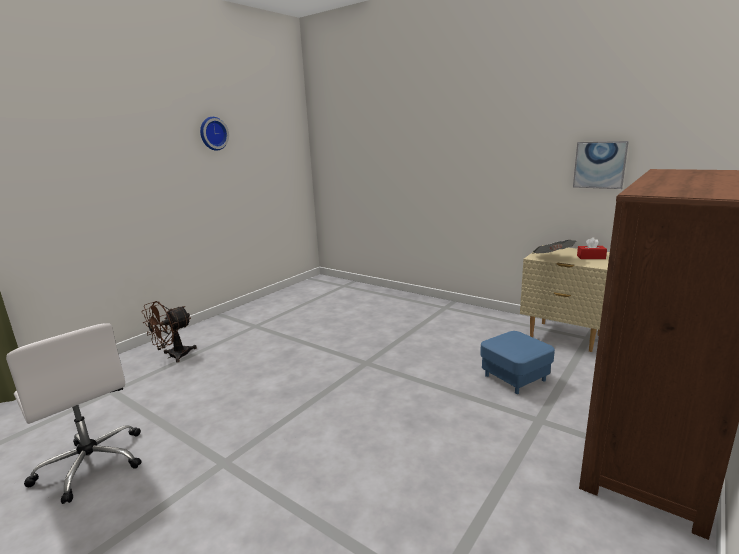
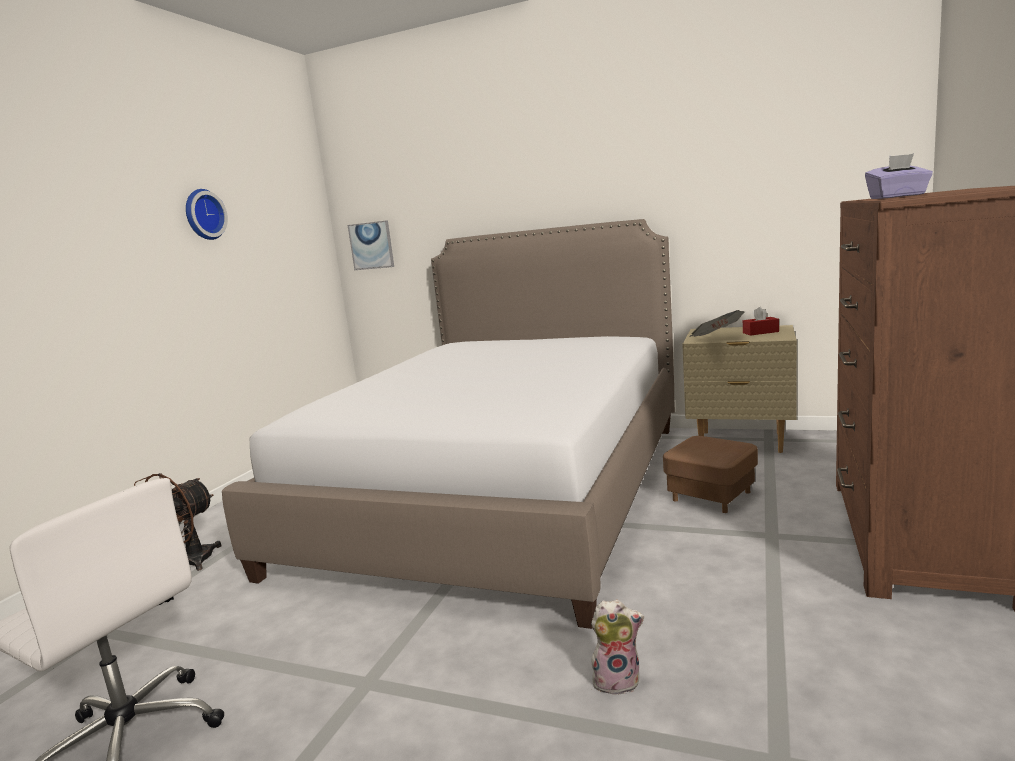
camera: 15 degrees left, 5 degrees down
blue ottoman [480,331,555,394] -> brown ottoman [663,436,758,513]
picture [573,141,629,189] -> picture moved to [348,220,394,270]
none -> bed [222,219,675,629]
none -> plush toy [591,600,644,696]
none -> purple tissue box [865,153,933,199]

